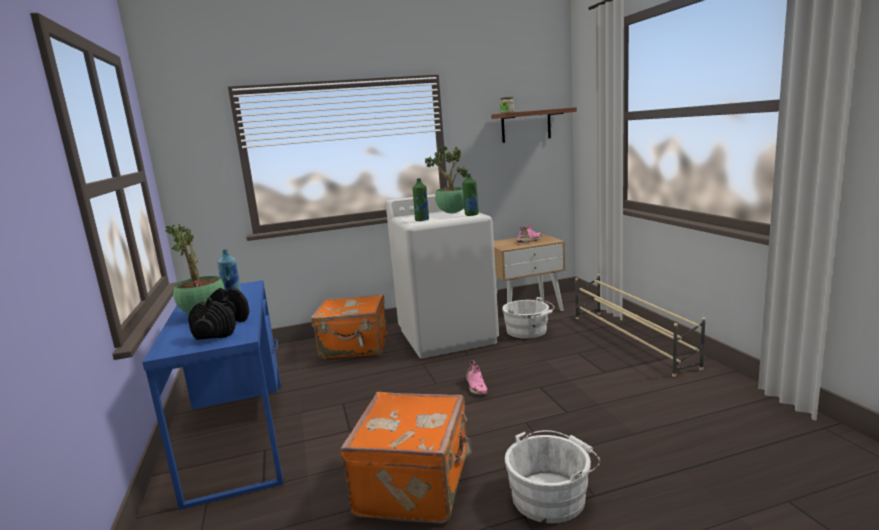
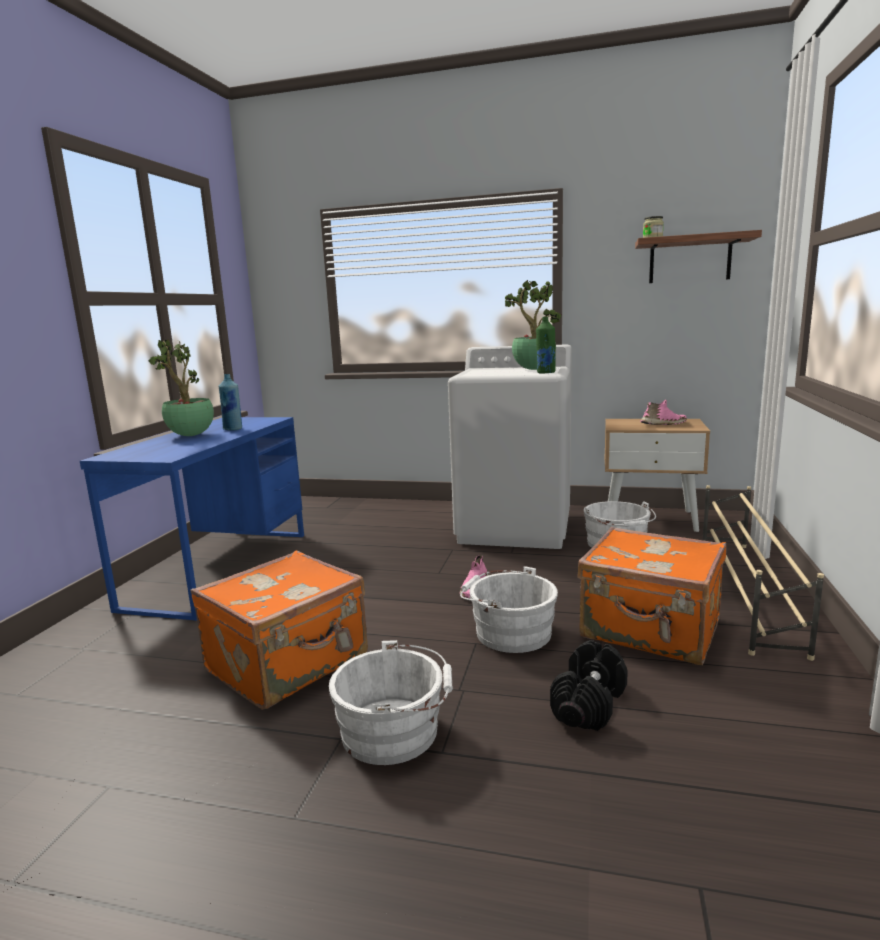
camera: 30 degrees right, 0 degrees up
black dumbbell [188,287,249,340] -> black dumbbell moved to [550,640,628,731]
orange suitcase [311,294,387,359] -> orange suitcase moved to [577,527,726,665]
green bottle [412,178,429,221] -> none
none -> white bucket [460,566,558,653]

